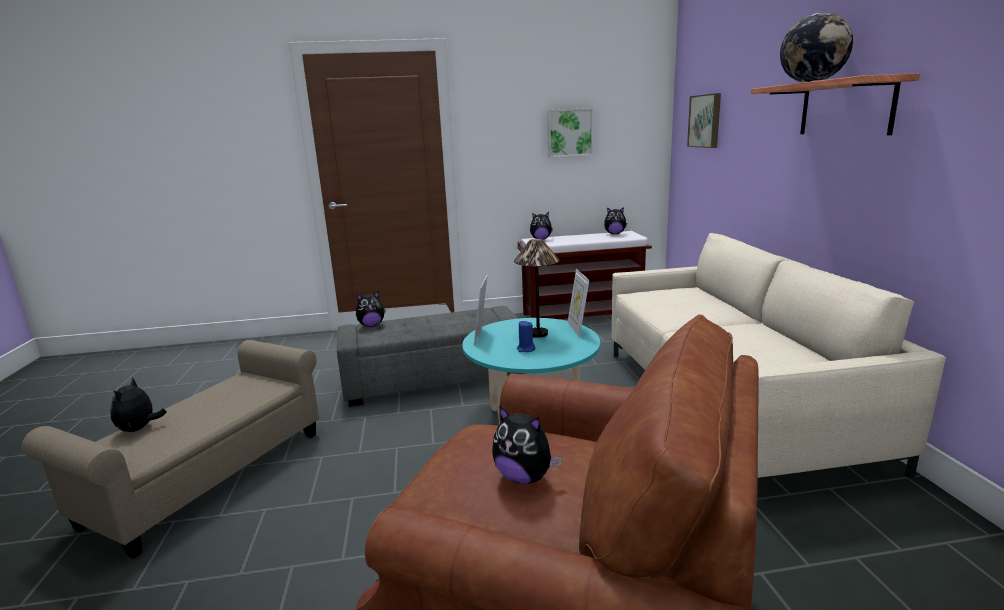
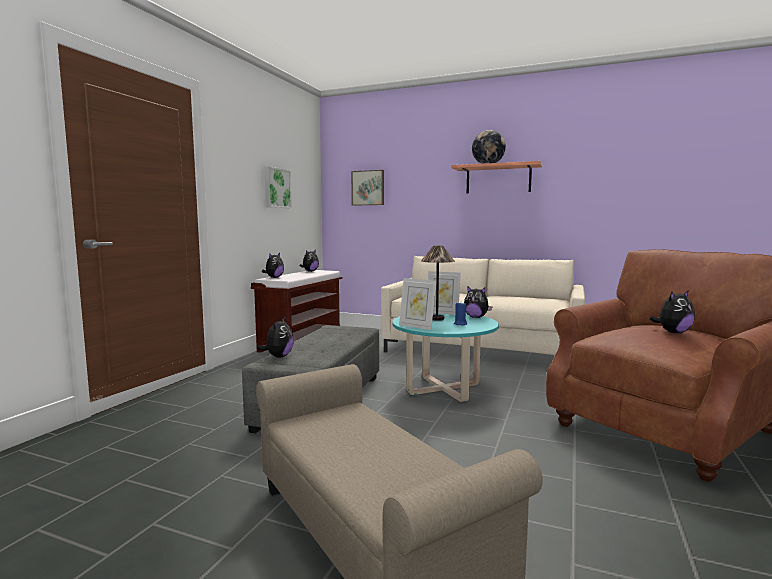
camera: 60 degrees left, 10 degrees down
plush toy [110,377,166,432] -> plush toy moved to [464,286,493,318]

